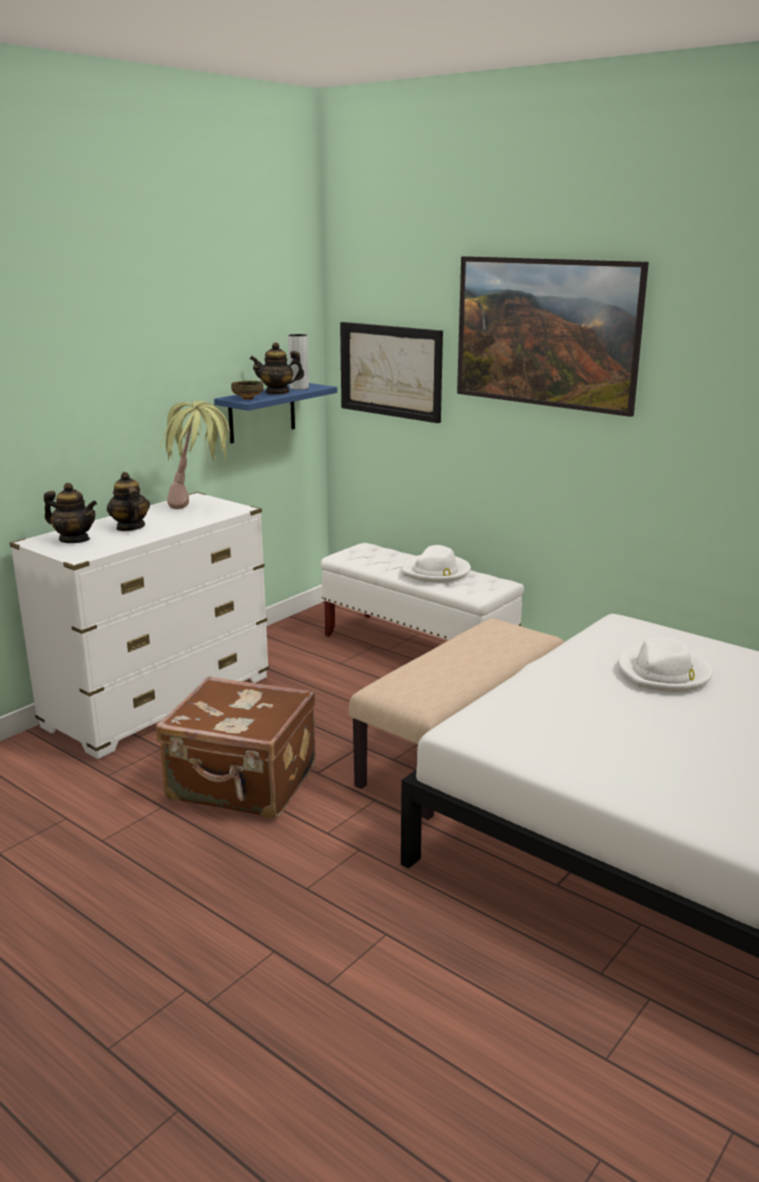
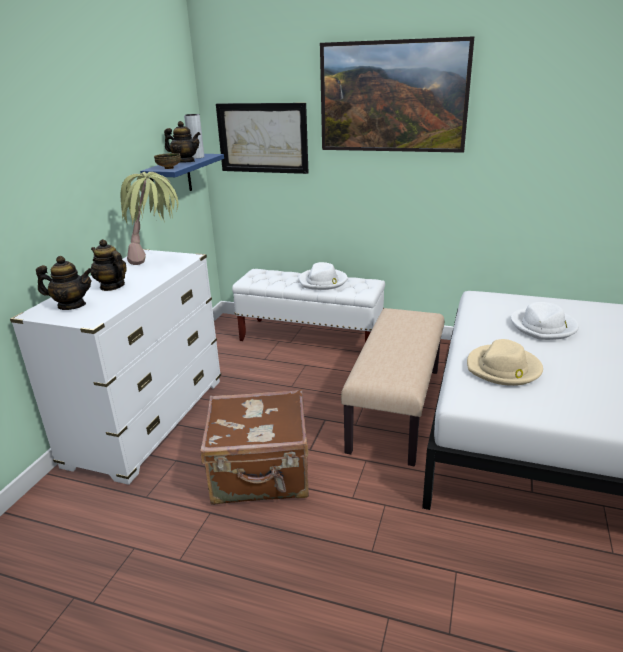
camera: 20 degrees left, 5 degrees up
teapot [250,342,304,395] -> teapot turned 135 degrees counterclockwise [164,121,201,162]
none -> beige hat [467,339,543,386]

